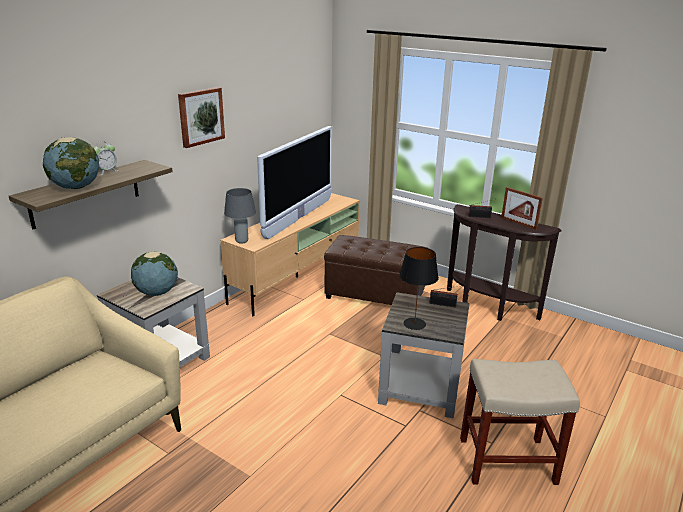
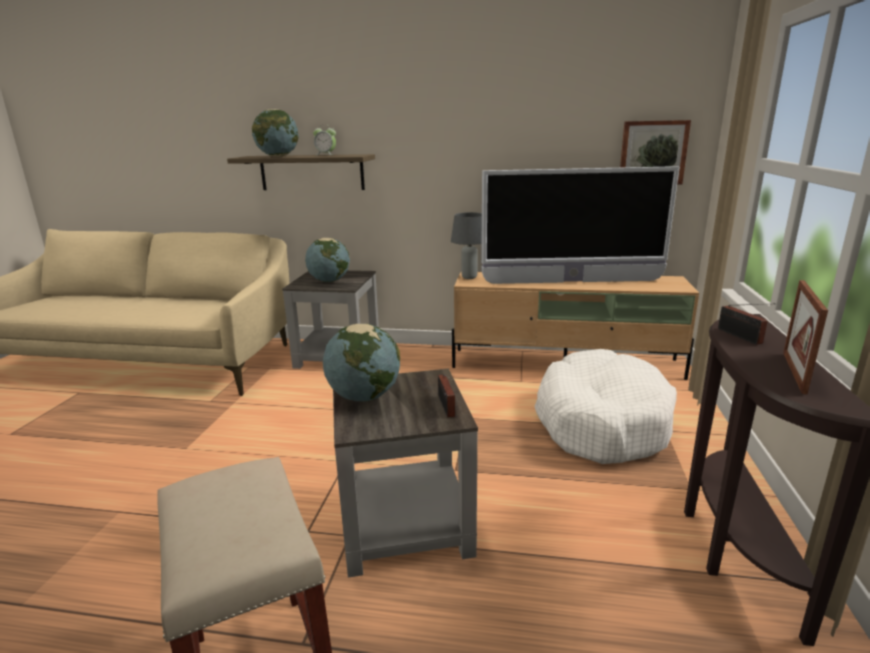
camera: 65 degrees right, 5 degrees down
picture [178,87,225,148] -> picture moved to [620,120,691,185]
brown ottoman [324,235,427,305] -> white dog bed [534,349,677,464]
black table lamp [399,247,439,330] -> globe [323,324,400,402]

